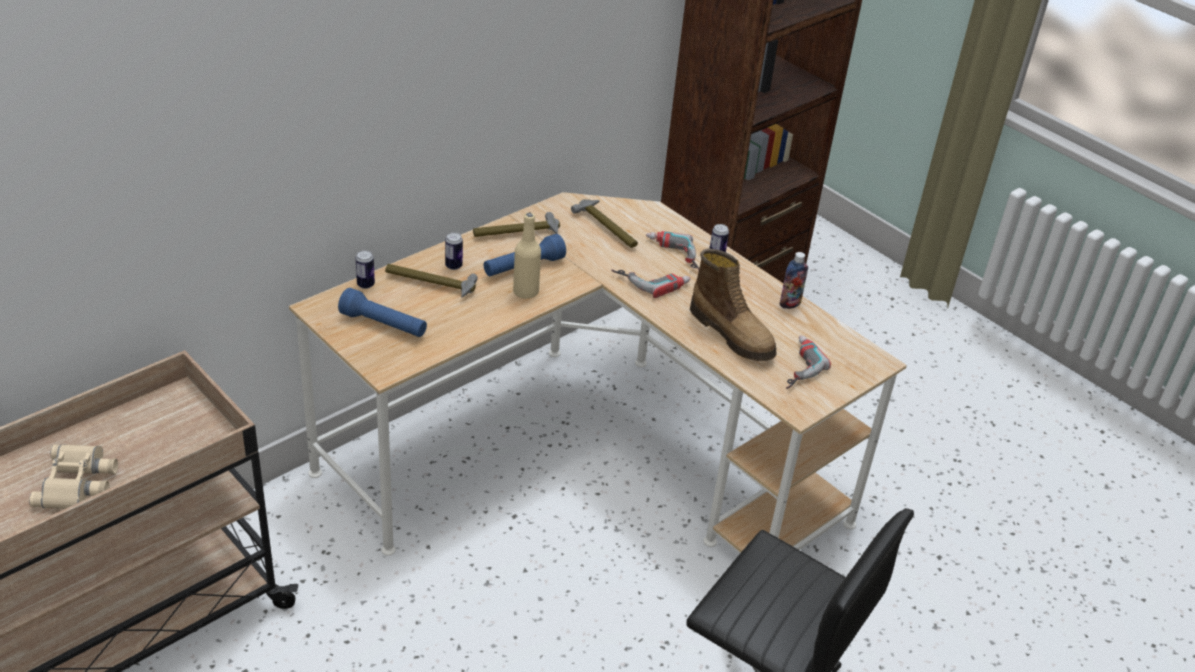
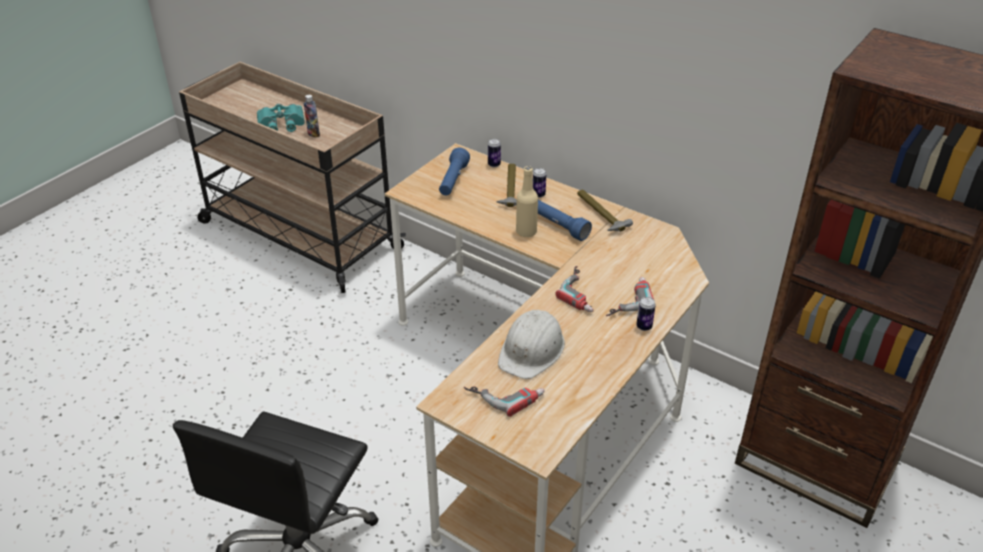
camera: 80 degrees right, 0 degrees up
beige binoculars [29,444,118,509] -> turquoise binoculars [257,104,305,132]
hammer [571,199,638,248] -> none
boot [690,249,776,361] -> white hard hat [498,310,565,379]
bottle [780,252,808,309] -> bottle moved to [304,95,320,138]

